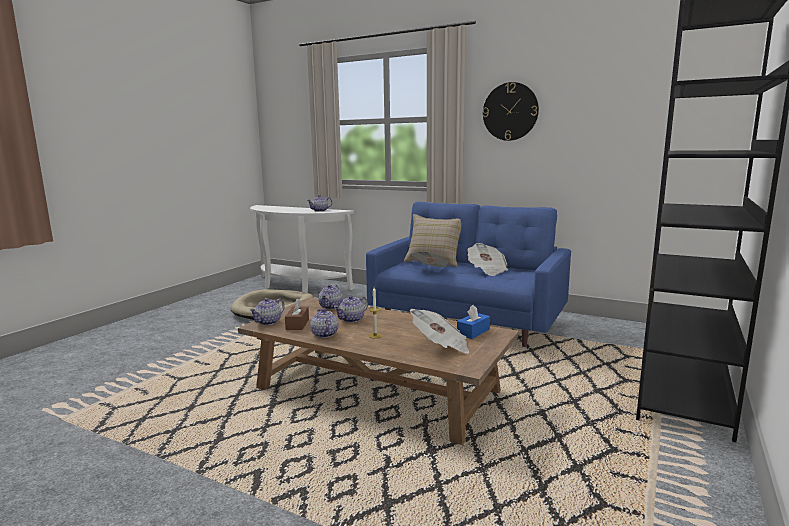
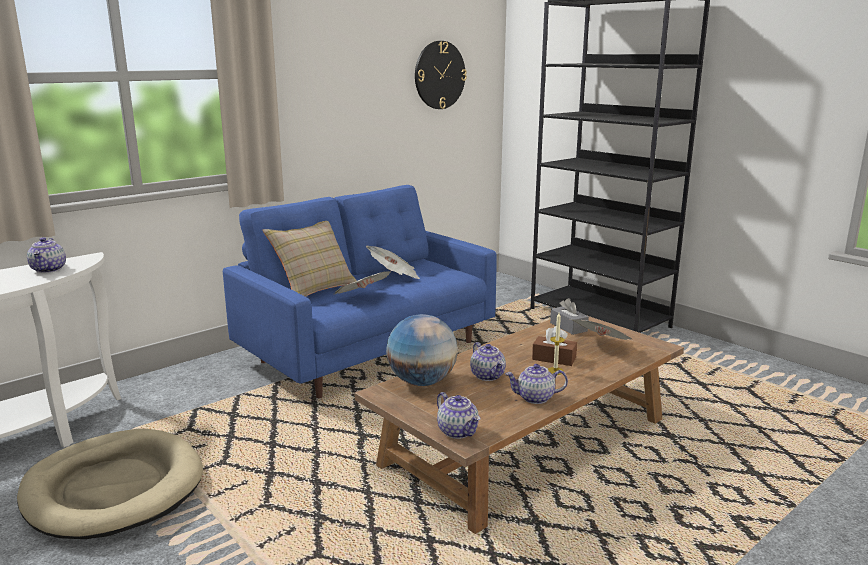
camera: 70 degrees left, 5 degrees up
brown tissue box [285,299,309,330] -> brown tissue box moved to [532,326,577,366]
teapot [319,284,342,309] -> globe [386,314,458,386]
blue tissue box [457,305,490,339] -> grey tissue box [550,298,589,335]
wall clock [483,82,539,141] -> wall clock moved to [415,41,467,109]

